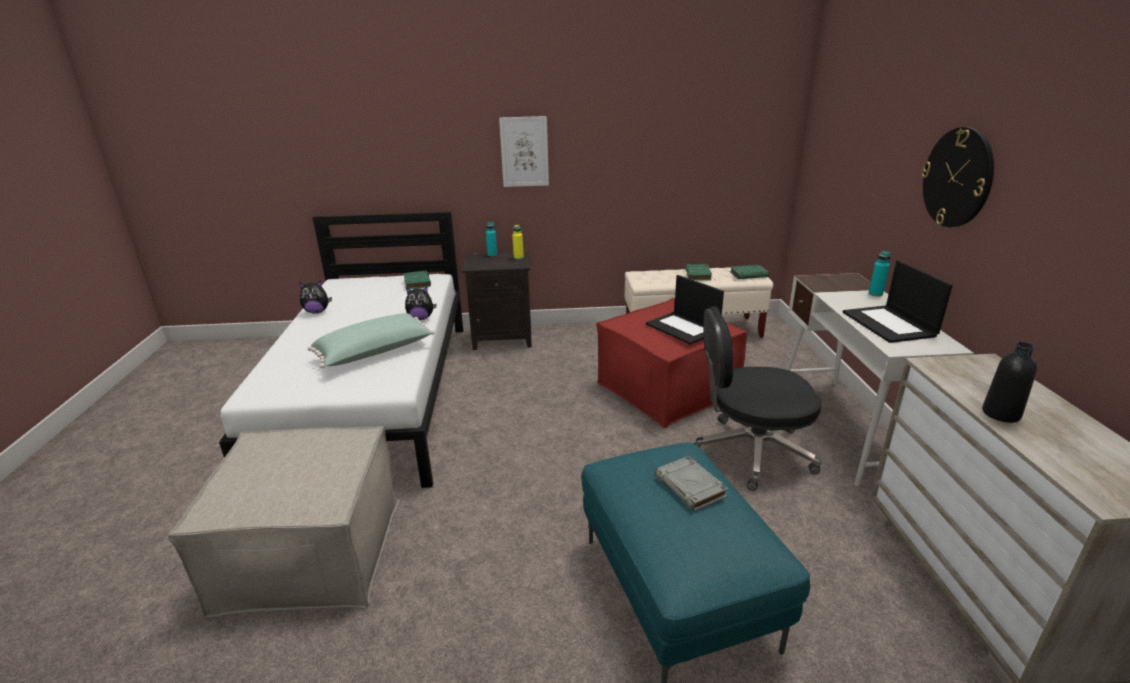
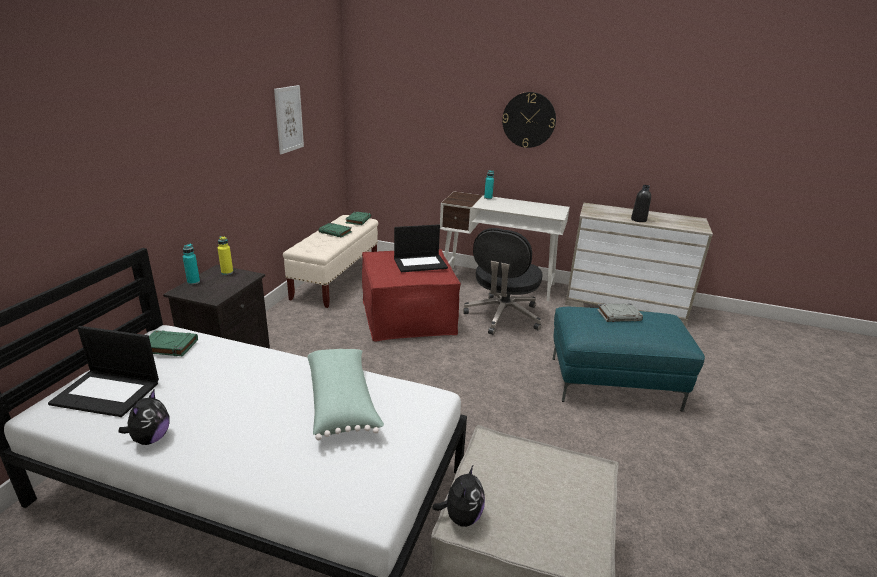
camera: 70 degrees left, 0 degrees up
plush toy [405,287,437,320] -> plush toy moved to [432,464,485,527]
picture [499,116,549,187] -> picture moved to [274,85,304,154]
laptop [843,260,953,343] -> laptop moved to [48,326,159,417]

